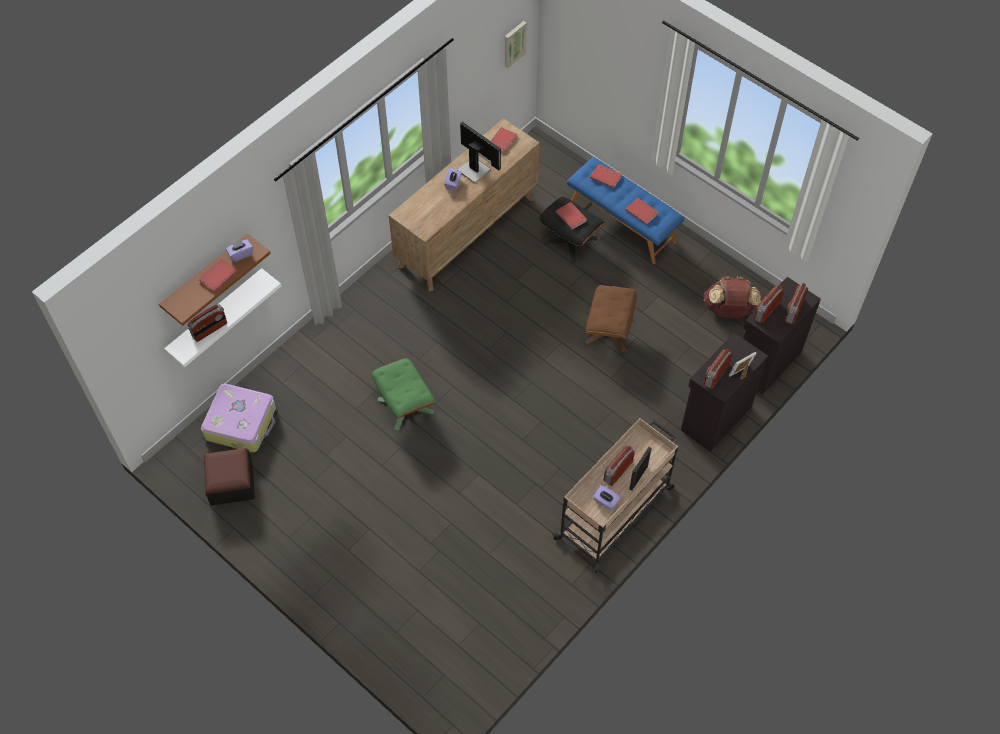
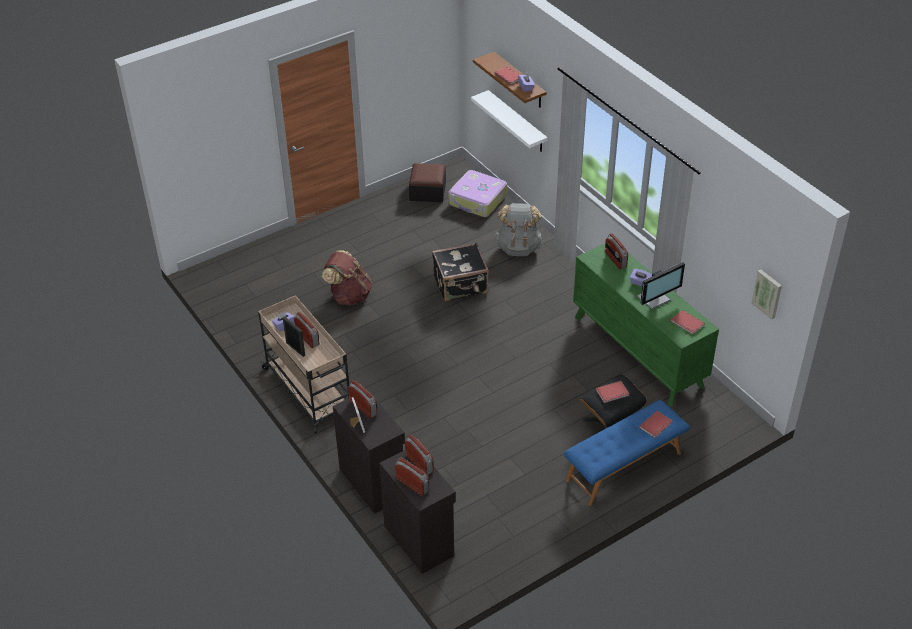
camera: 105 degrees right, 15 degrees down
radio [188,304,227,342] -> radio moved to [605,233,628,269]
green ottoman [372,358,436,431] -> black suitcase [432,243,489,302]
brown dresser [389,118,540,291] -> green dresser [573,244,719,406]
brown ottoman [585,286,637,352] -> none
red book [625,198,658,225] -> none
brown backpack [703,276,761,318] -> brown backpack moved to [322,250,372,306]
none -> grey backpack [495,203,543,256]

